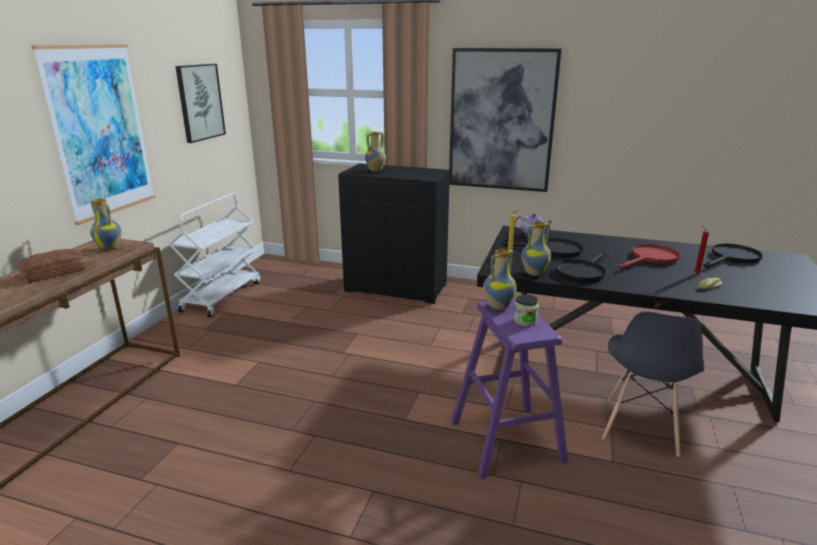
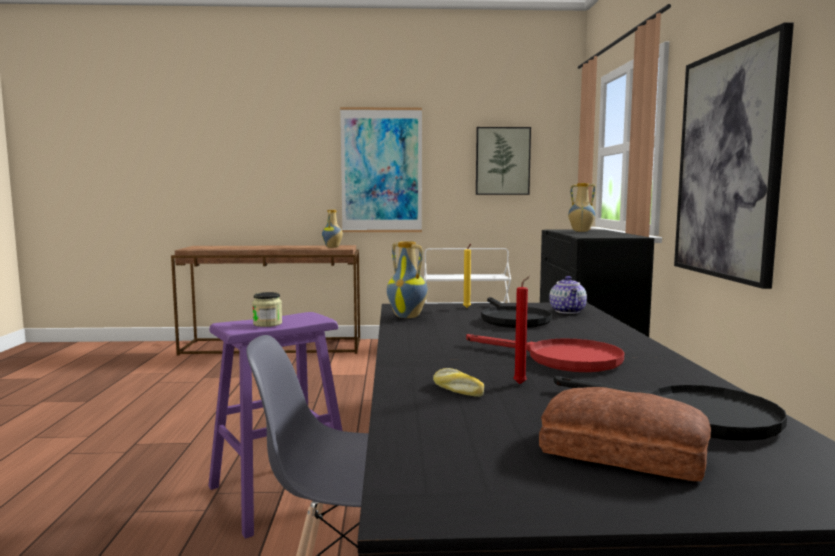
camera: 70 degrees right, 15 degrees down
bread [18,249,87,283] -> bread moved to [539,387,711,481]
vase [483,249,517,310] -> none
black frying pan [556,251,606,282] -> none

